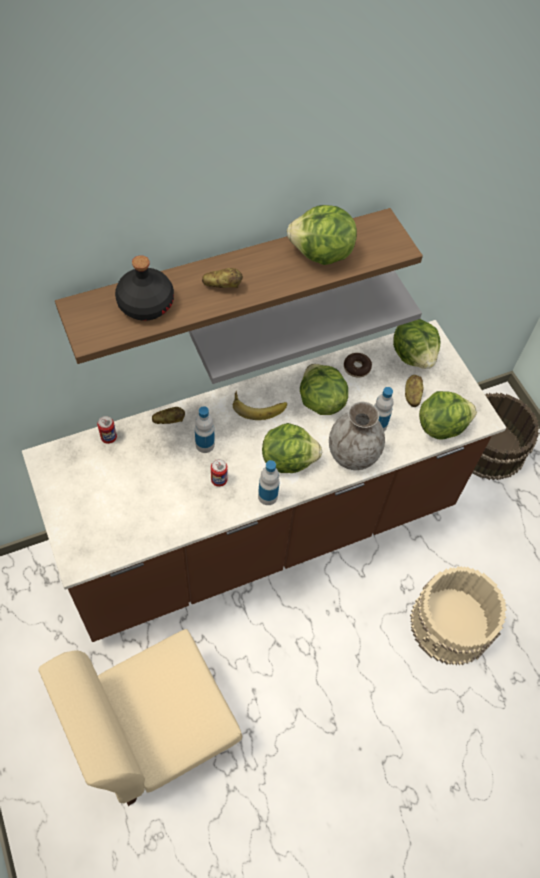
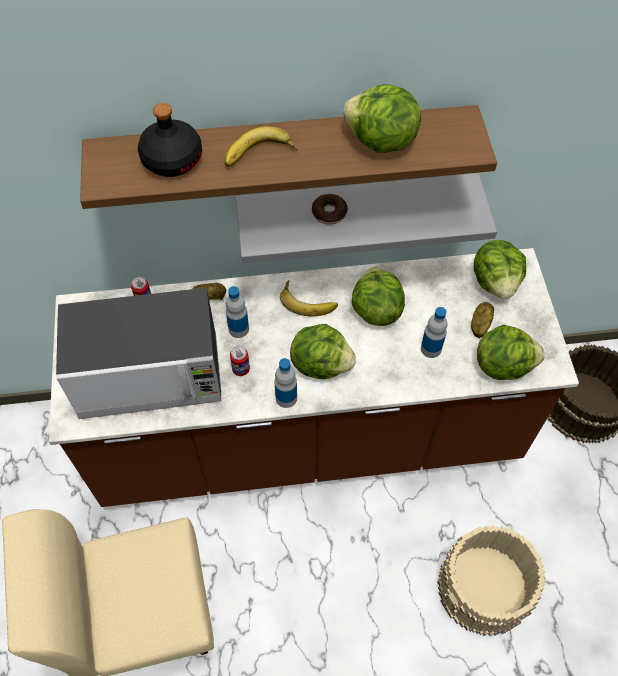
camera: 20 degrees right, 0 degrees up
potato [202,268,243,288] -> banana [225,126,298,167]
grey vase [329,402,385,470] -> none
donut [344,353,372,378] -> donut moved to [312,194,348,224]
none -> microwave [56,288,221,419]

